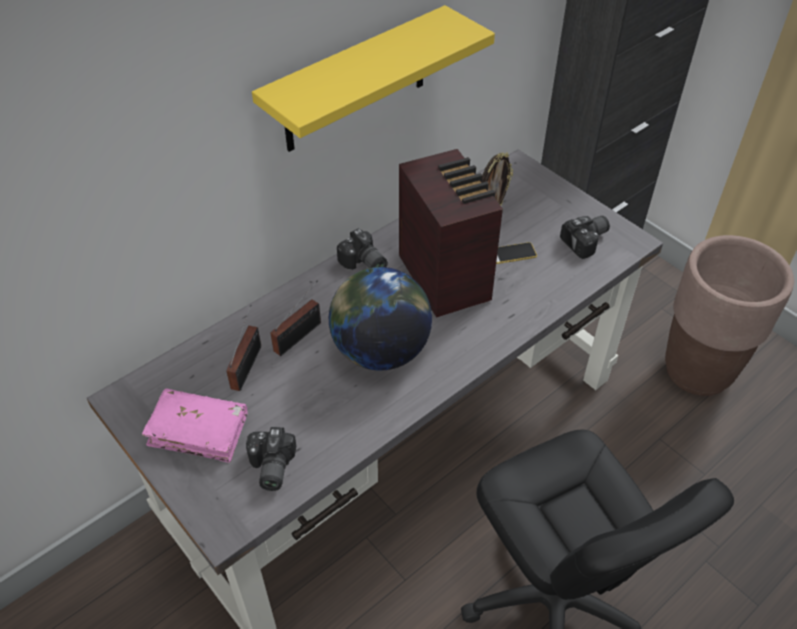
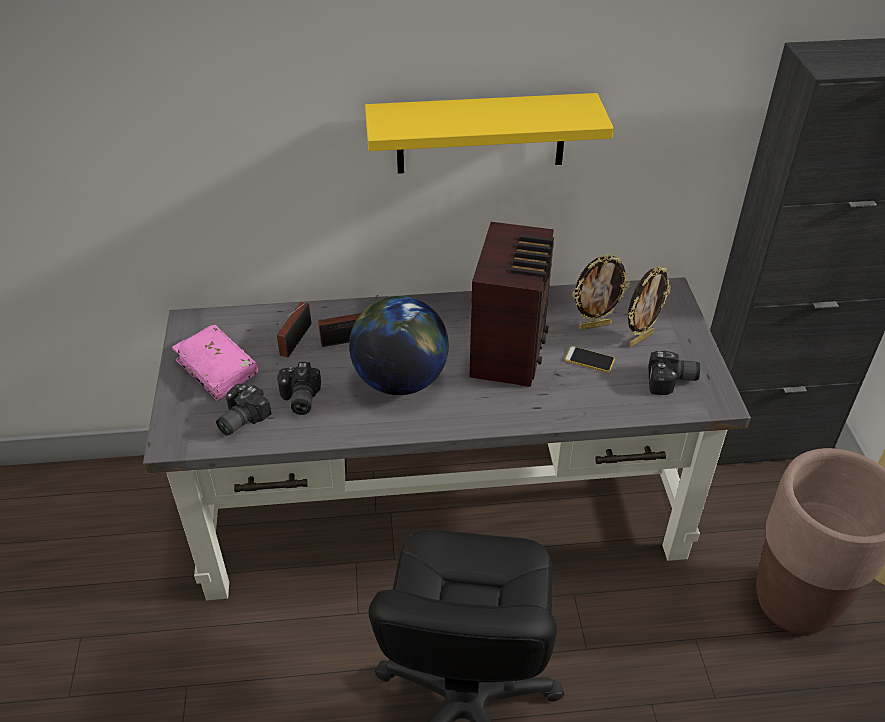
camera: 35 degrees right, 5 degrees down
radio [226,305,261,391] -> radio turned 150 degrees clockwise [277,302,311,357]
camera [337,228,388,270] -> camera moved to [277,362,321,415]
none -> picture frame [628,266,671,347]

